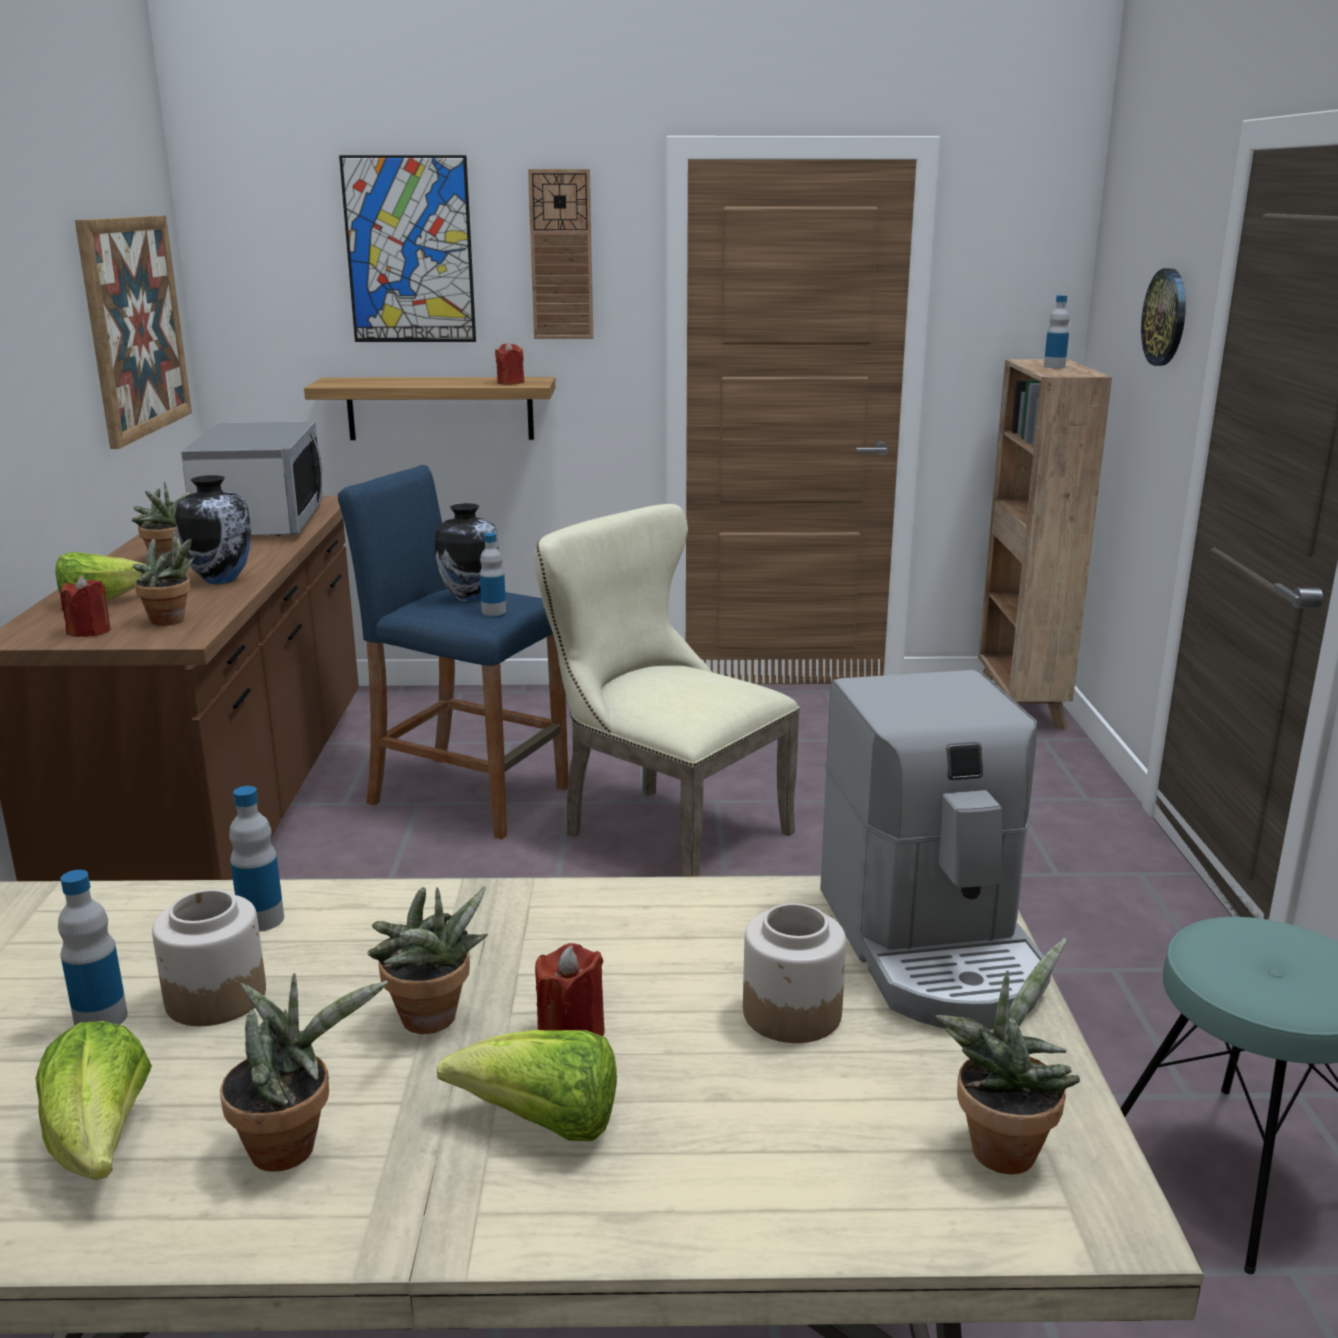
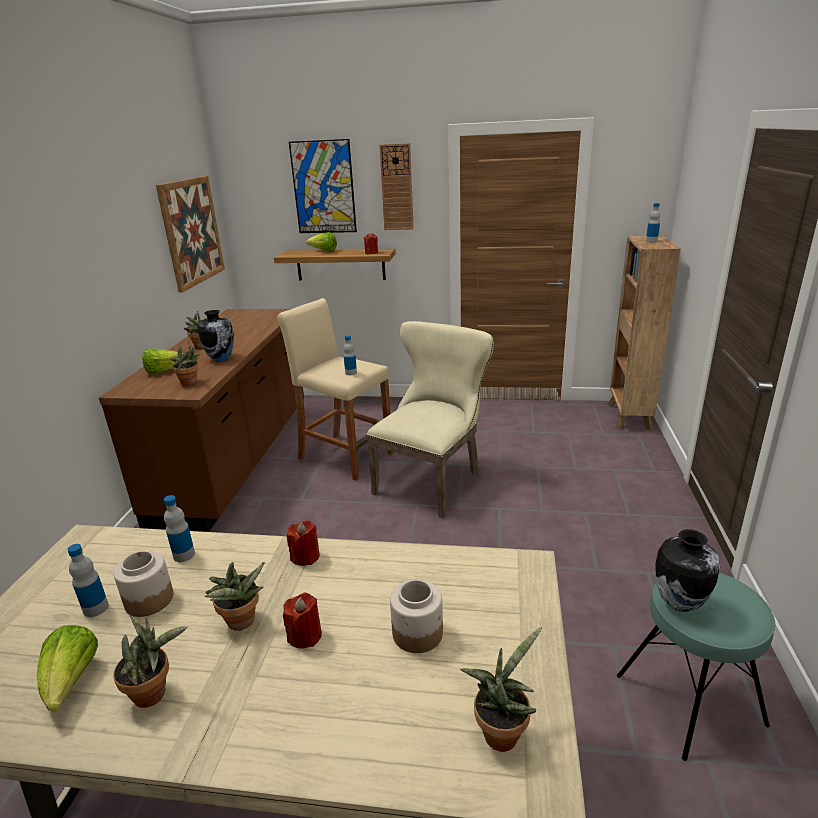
camera: 10 degrees right, 5 degrees up
red candle [60,576,111,637] -> red candle moved to [287,520,320,566]
microwave [181,421,323,536] -> none
blue stool [338,465,568,839] -> beige stool [277,298,393,481]
vase [435,503,499,601] -> vase moved to [656,529,720,612]
lettuce [437,1030,617,1141] -> lettuce moved to [306,232,337,252]
beige chair [535,504,800,877] -> beige chair turned 75 degrees clockwise [366,321,494,519]
coffee machine [820,670,1051,1030] -> none
wall clock [1141,268,1186,366] -> none

